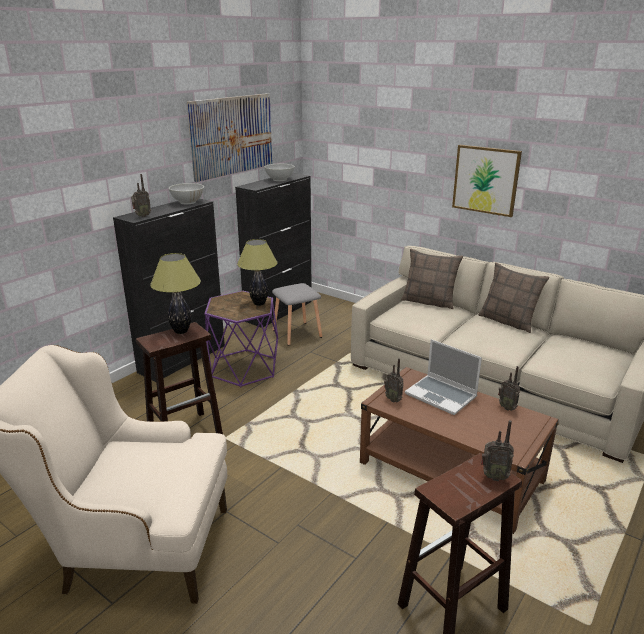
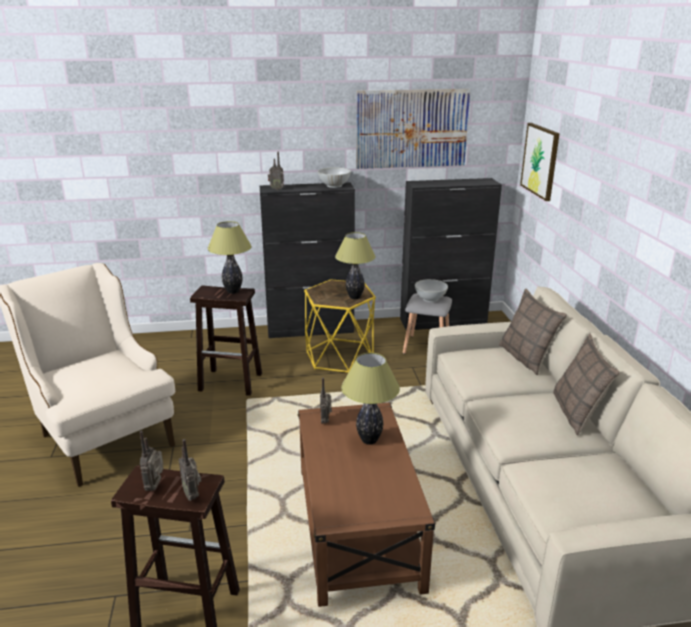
camera: 45 degrees right, 0 degrees up
purple side table [204,291,278,387] -> yellow side table [304,279,376,373]
white bowl [264,164,295,181] -> white bowl moved to [415,279,448,302]
laptop [405,339,482,415] -> table lamp [341,353,400,445]
picture [452,145,522,217] -> picture moved to [520,123,560,201]
radio [498,366,520,411] -> radio moved to [140,431,163,491]

